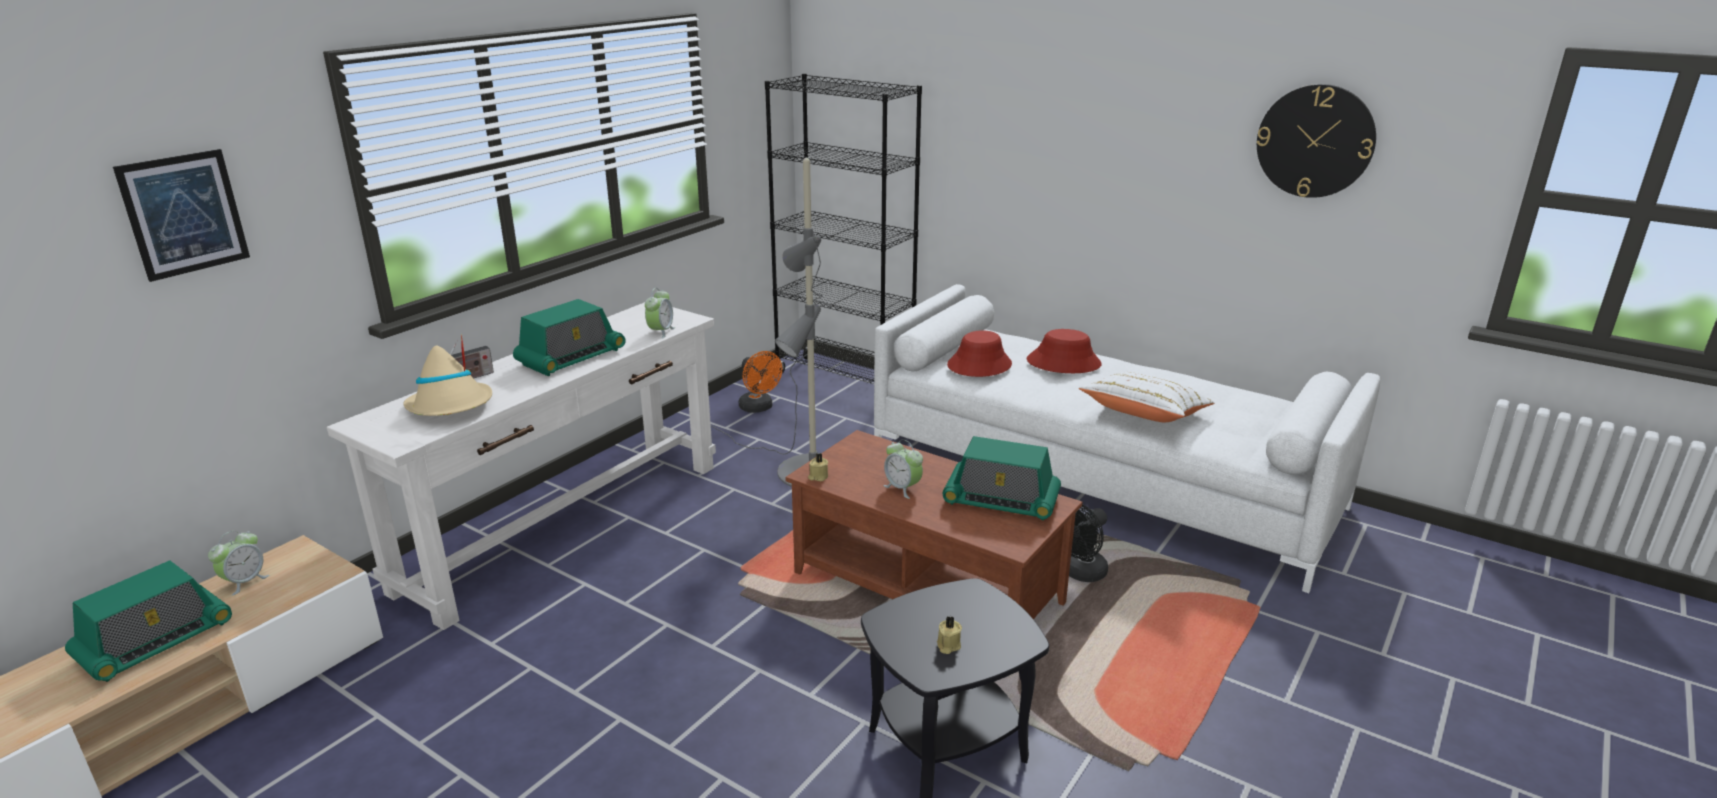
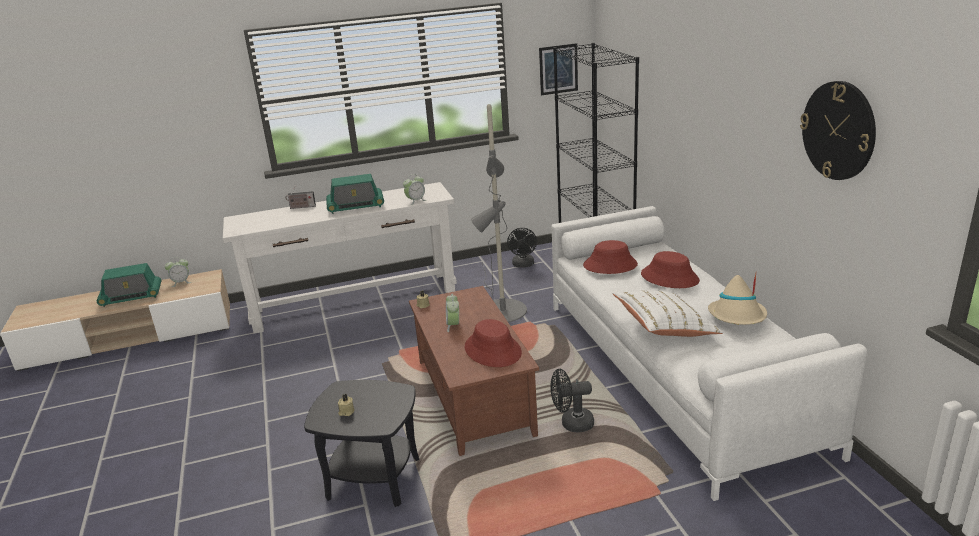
camera: 40 degrees right, 0 degrees up
picture [113,149,250,282] -> picture moved to [539,43,578,95]
beige hat [403,335,492,416] -> beige hat moved to [708,274,767,325]
orange fan [739,351,782,413] -> black fan [507,228,537,268]
radio [943,436,1061,520] -> red hat [465,319,522,367]

